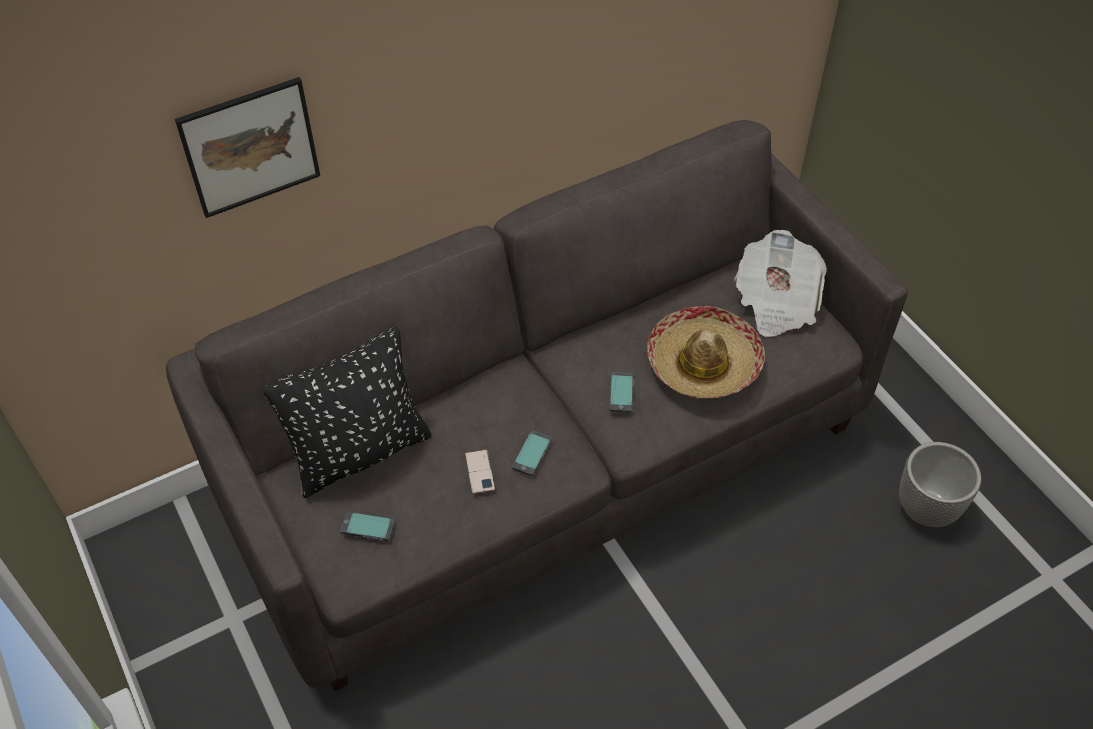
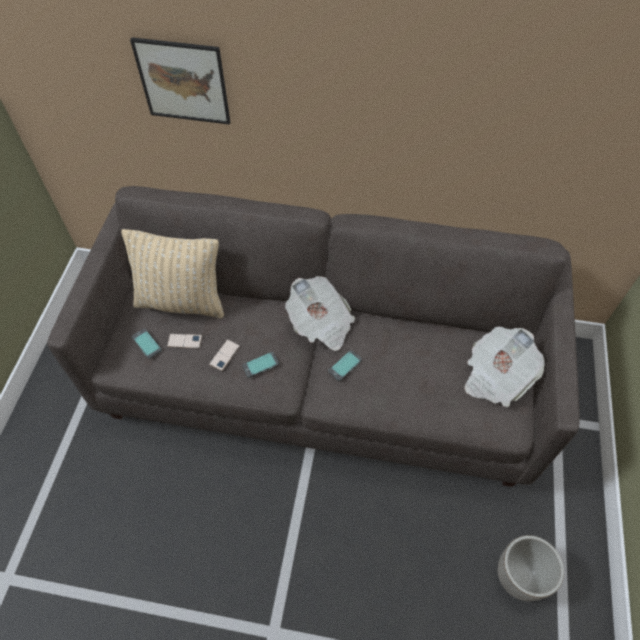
camera: 40 degrees right, 5 degrees up
black pillow [262,327,431,498] -> beige pillow [121,229,224,318]
hat [647,306,765,399] -> none
none -> phone [167,333,202,348]
none -> newspaper [285,276,355,351]

